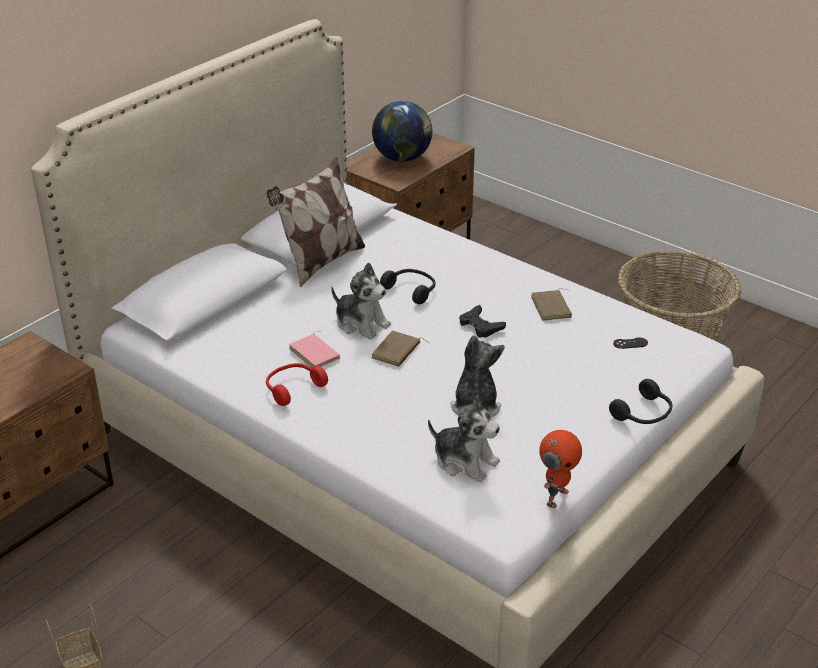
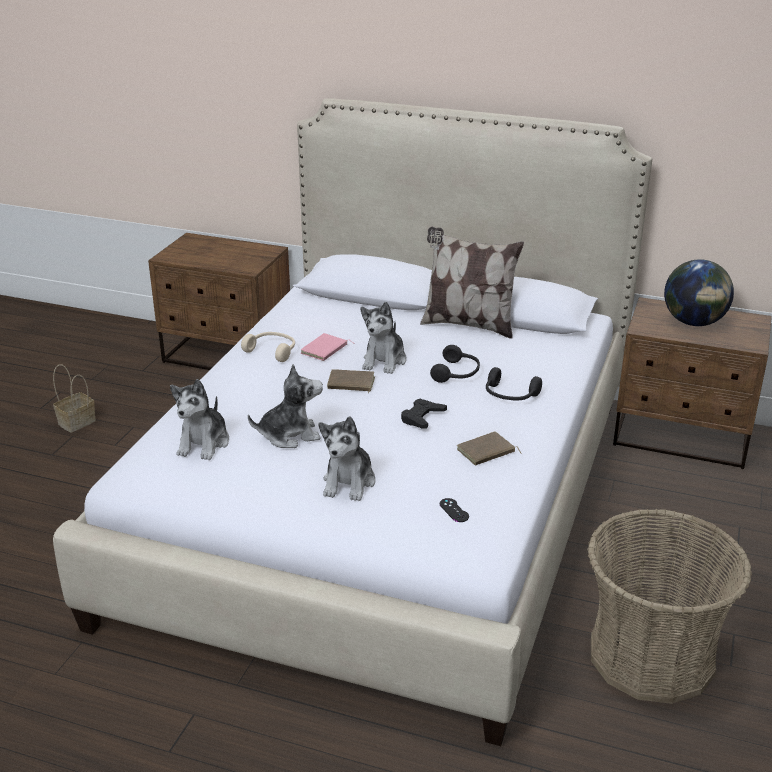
camera: 70 degrees right, 5 degrees down
red headphones [266,363,328,406] -> beige headphones [241,332,295,362]
toy robot [539,430,582,508] -> none
black headphones [609,379,672,424] -> black headphones moved to [486,367,542,400]
none -> plush toy [319,416,375,501]

